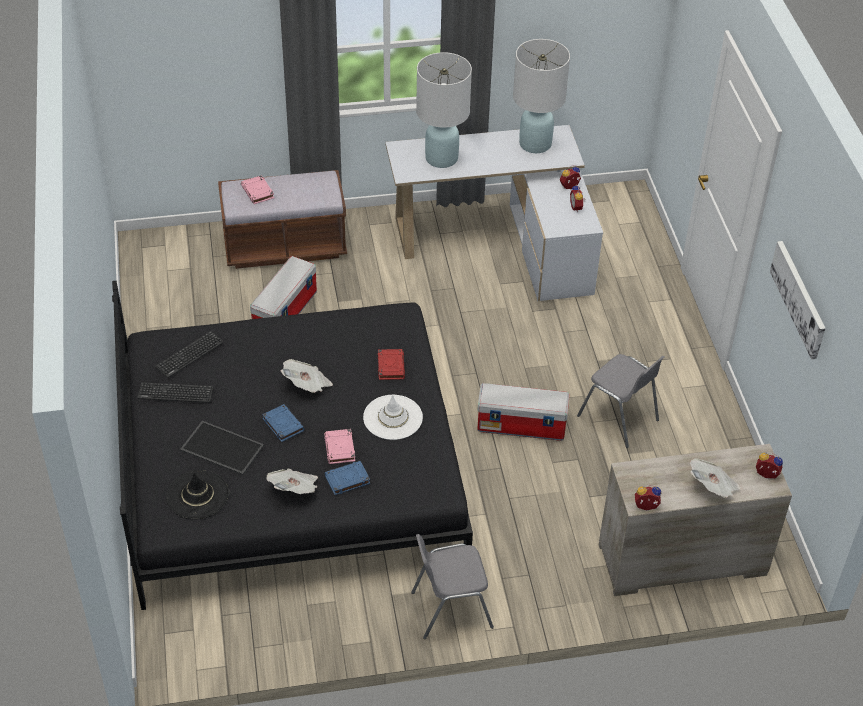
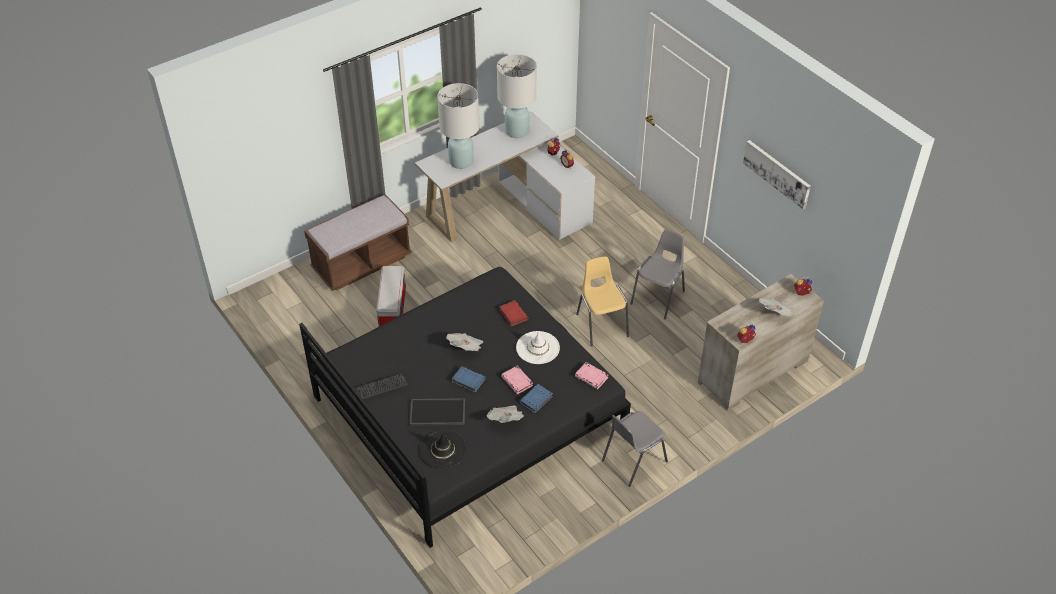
camera: 25 degrees left, 0 degrees up
keyboard [155,331,224,378] -> none
pink book [241,175,274,204] -> pink book moved to [574,362,608,389]
storage box [477,383,569,441] -> yellow chair [576,256,629,347]
grey chair [577,354,665,448] -> grey chair turned 75 degrees counterclockwise [630,230,685,319]

